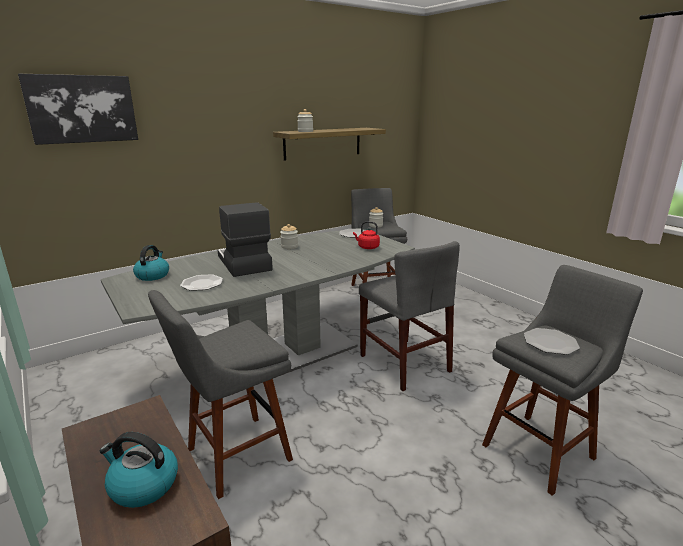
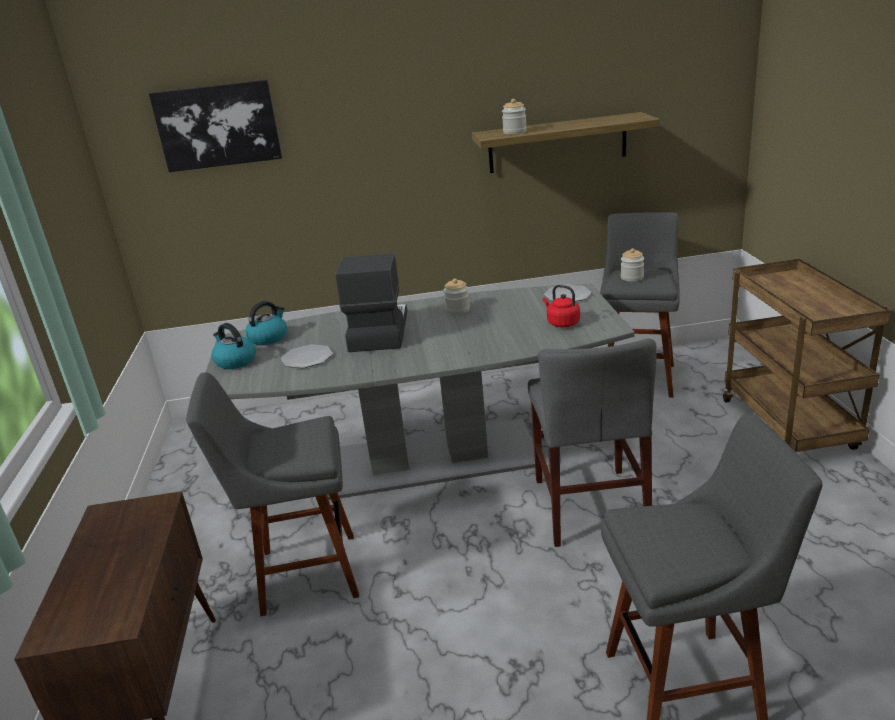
camera: 30 degrees right, 5 degrees up
kettle [100,432,178,508] -> kettle moved to [211,323,256,369]
plate [524,328,580,355] -> none
none -> brown cart [723,259,891,452]

